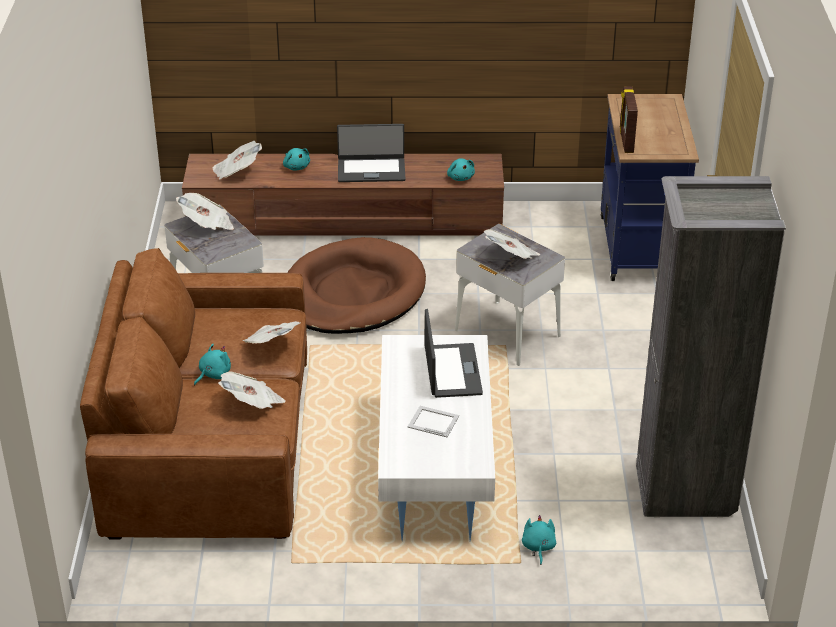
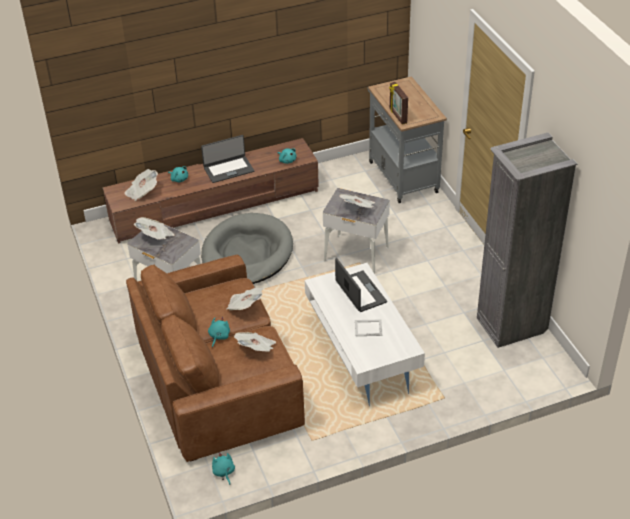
camera: 20 degrees left, 5 degrees up
brown dog bed [287,237,426,334] -> grey dog bed [201,213,293,284]
turquoise plush toy [522,515,556,565] -> turquoise plush toy moved to [212,452,235,485]
blue cart [601,94,699,281] -> grey cart [368,76,447,203]

